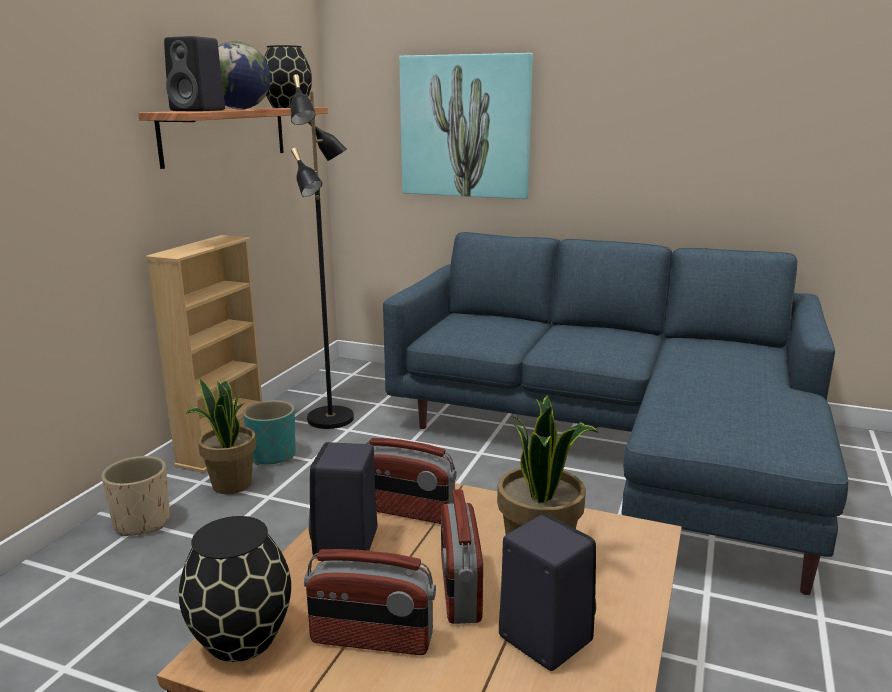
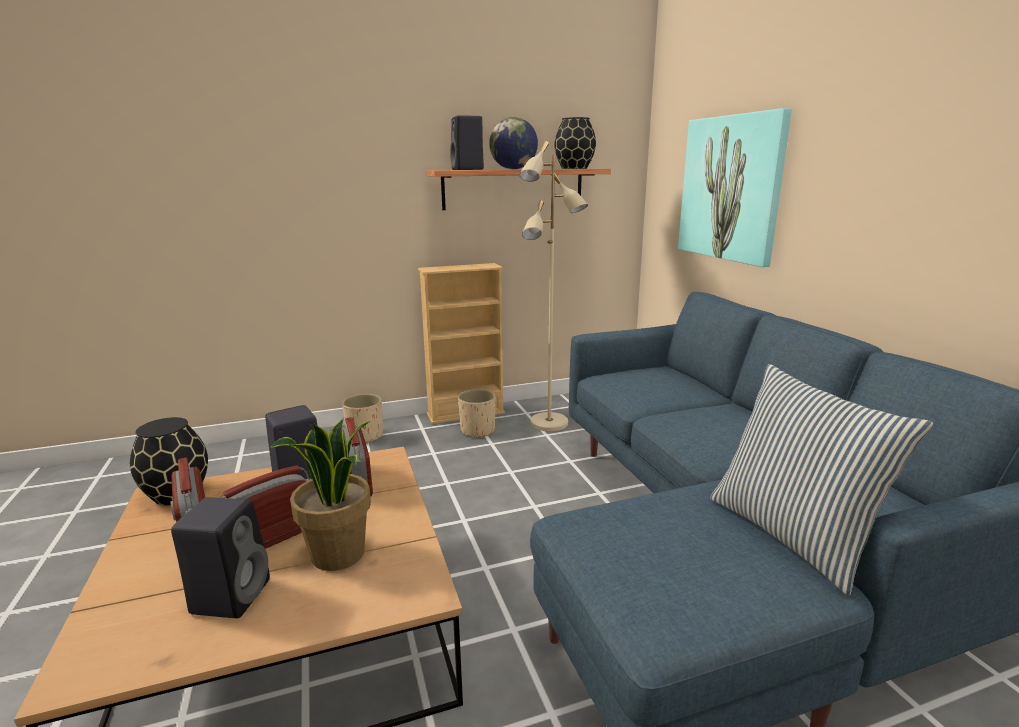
camera: 50 degrees right, 0 degrees up
potted plant [186,378,256,494] -> none
turquoise planter [243,400,296,465] -> beige planter [458,389,496,438]
black floor lamp [291,74,354,429] -> beige floor lamp [519,141,588,431]
none -> pillow [710,364,933,596]

